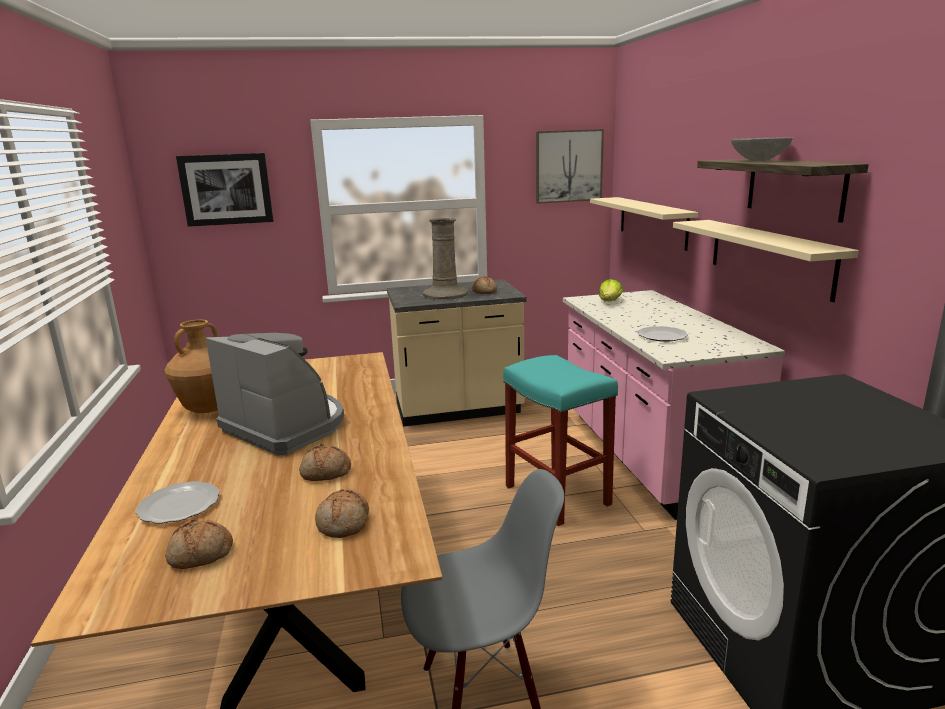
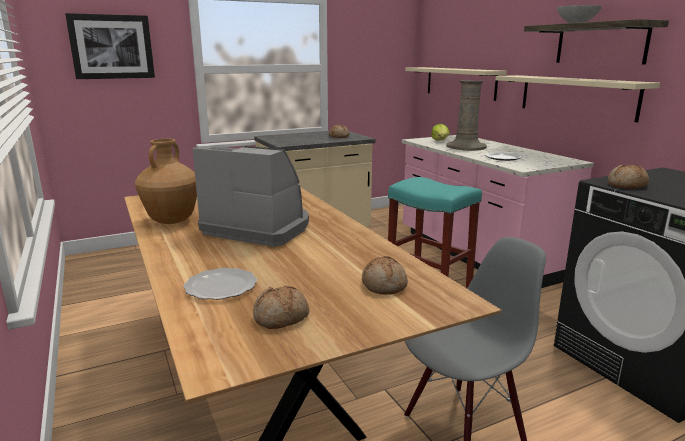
camera: 15 degrees left, 0 degrees up
bread [299,444,351,481] -> bread moved to [608,165,649,189]
beige vase [423,218,468,300] -> beige vase moved to [446,80,487,151]
picture [536,129,604,204] -> none

